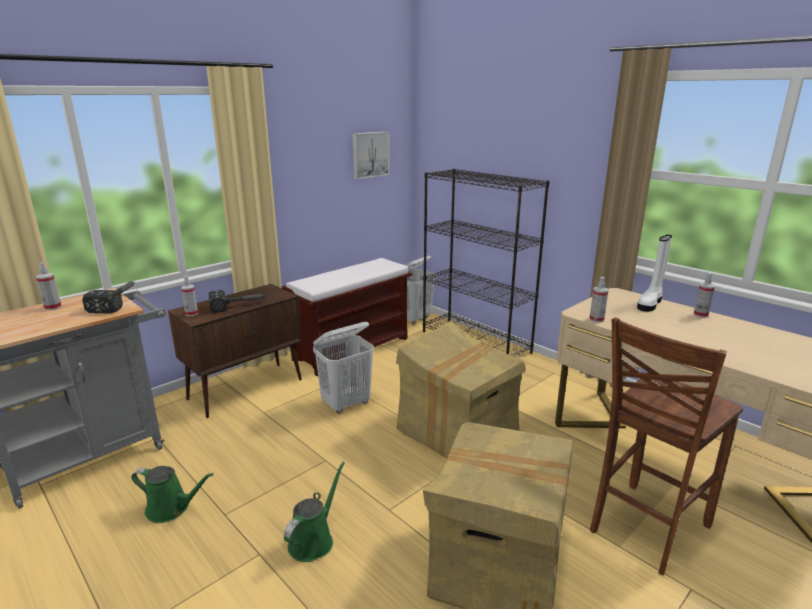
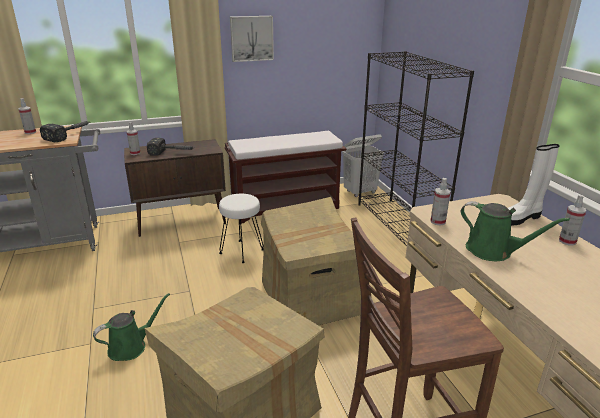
camera: 25 degrees right, 5 degrees up
green watering can [131,466,214,523] -> green watering can moved to [460,201,570,261]
white laundry basket [313,321,374,414] -> white stool [219,194,264,263]
picture [352,131,390,179] -> picture moved to [230,16,274,62]

